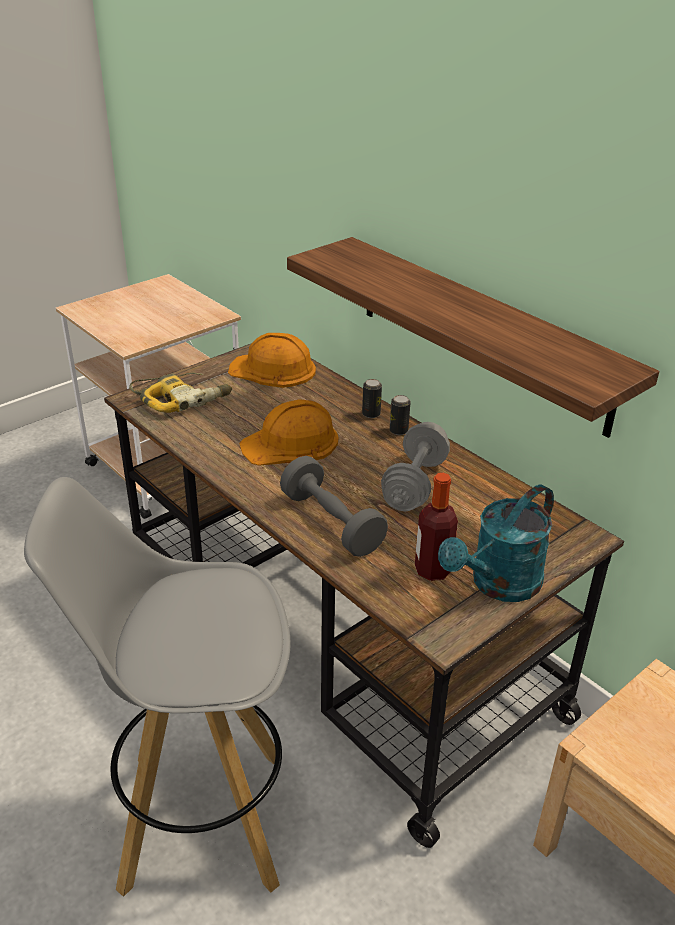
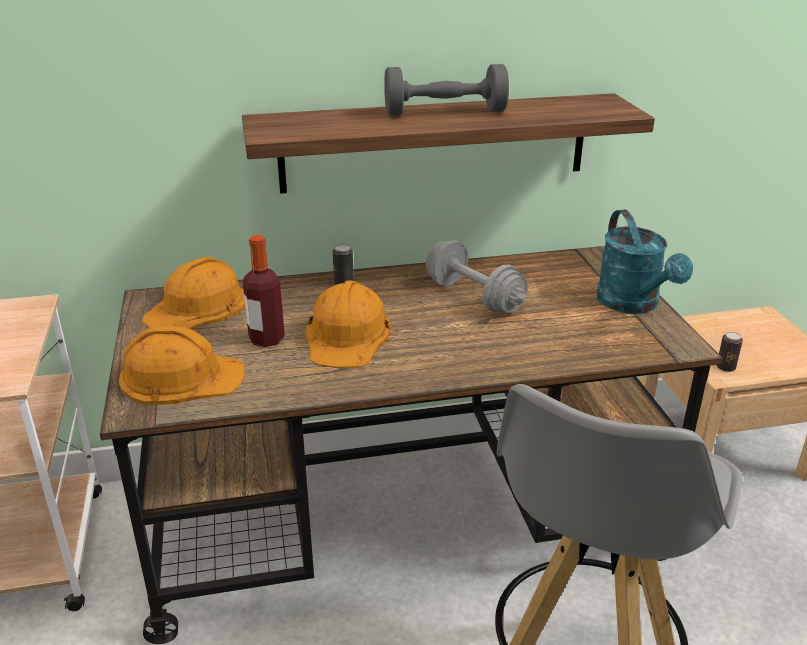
camera: 60 degrees left, 5 degrees down
power drill [129,373,232,413] -> orange hard hat [119,326,245,405]
grey dumbbell [280,456,388,557] -> grey dumbbell moved to [384,64,509,116]
can [390,395,410,435] -> can moved to [717,332,743,372]
bottle [415,473,458,581] -> bottle moved to [243,235,285,347]

